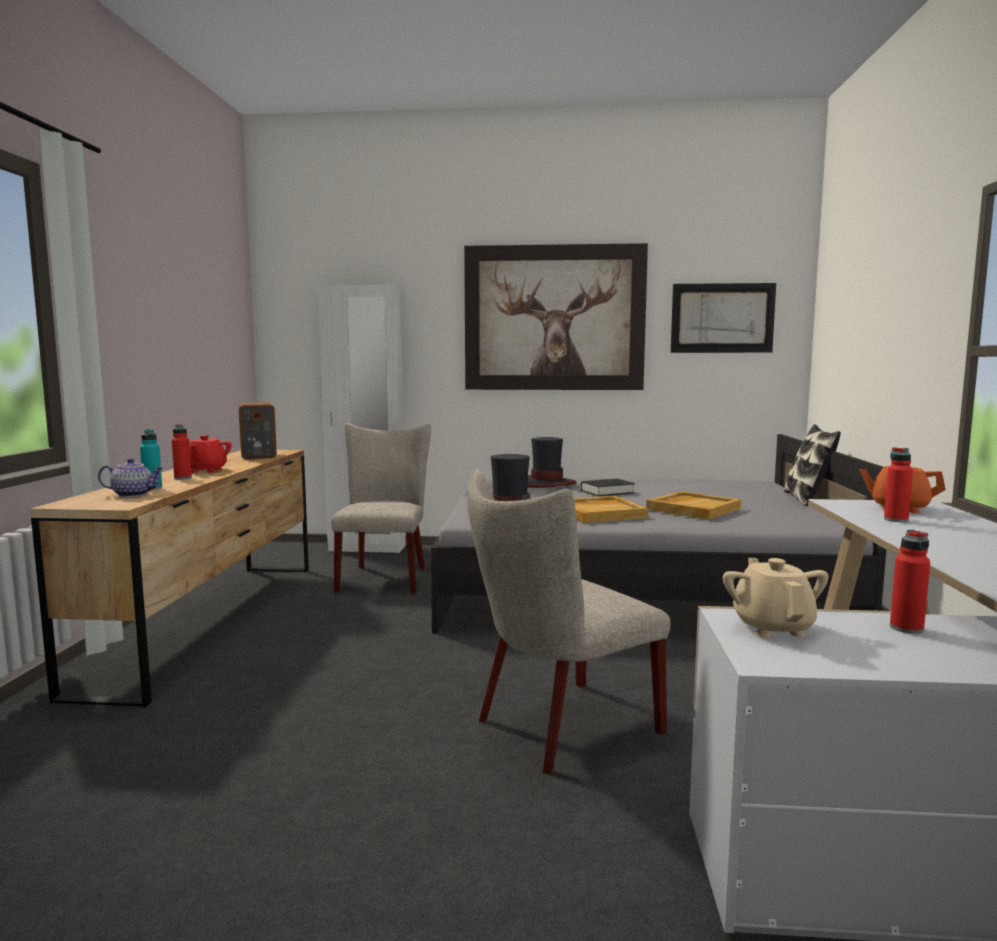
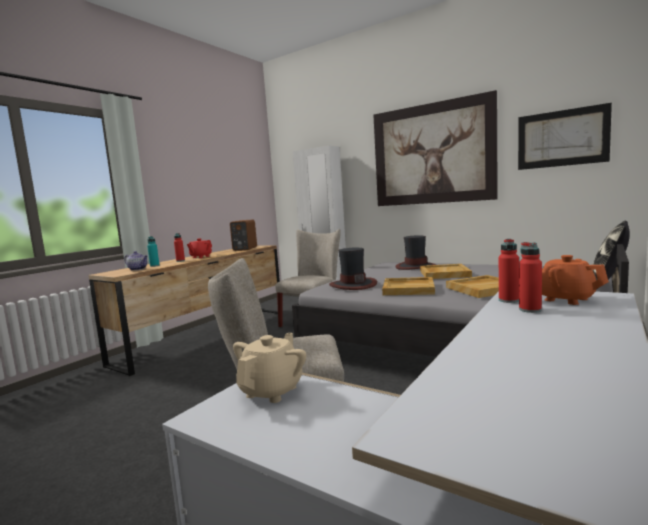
camera: 30 degrees right, 0 degrees up
black book [581,478,635,496] -> beige tray [420,264,472,279]
red bottle [890,530,930,634] -> red bottle moved to [499,239,519,303]

